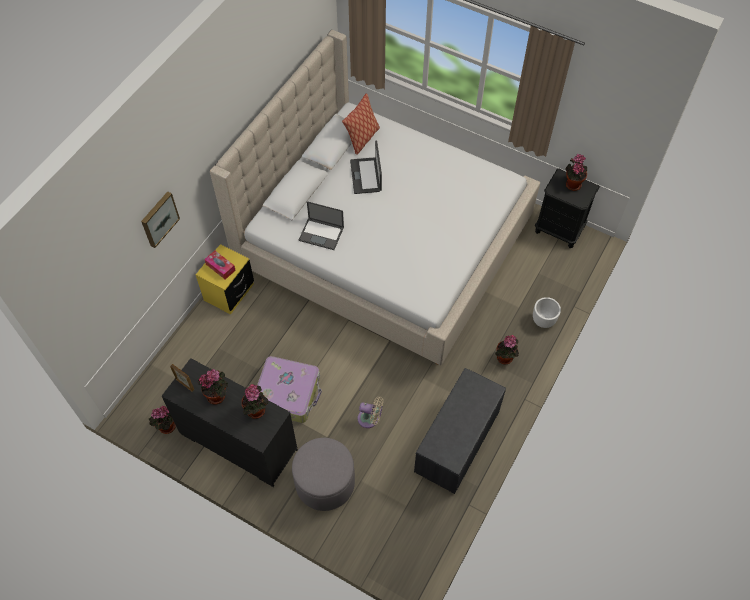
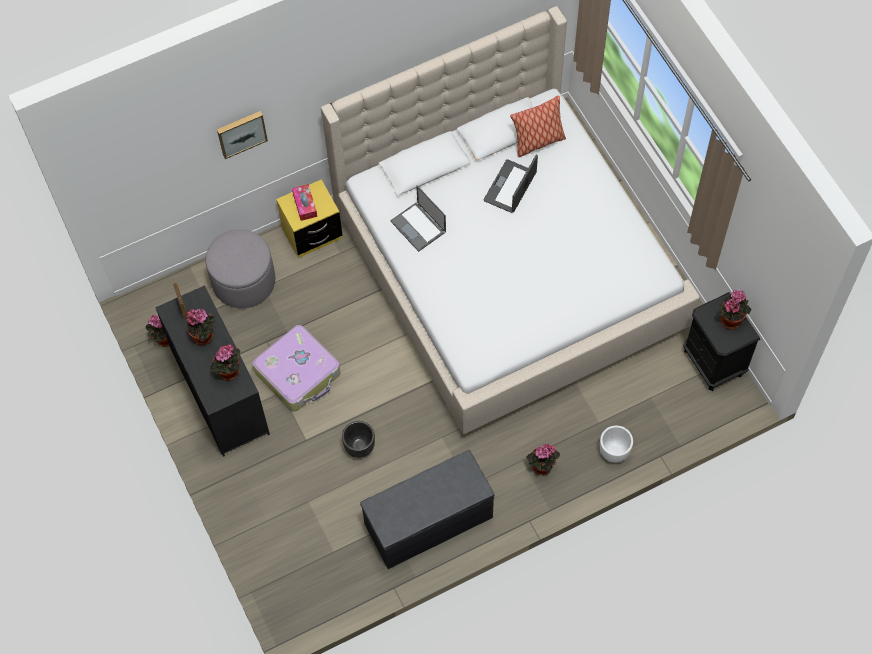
camera: 35 degrees right, 5 degrees up
grey ottoman [292,438,355,511] -> grey ottoman moved to [205,229,275,308]
beige fan [358,397,383,428] -> black planter [342,421,375,458]

